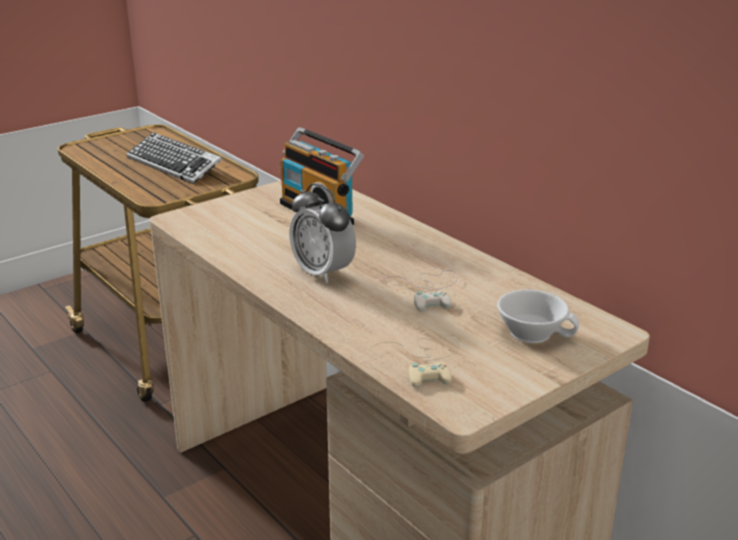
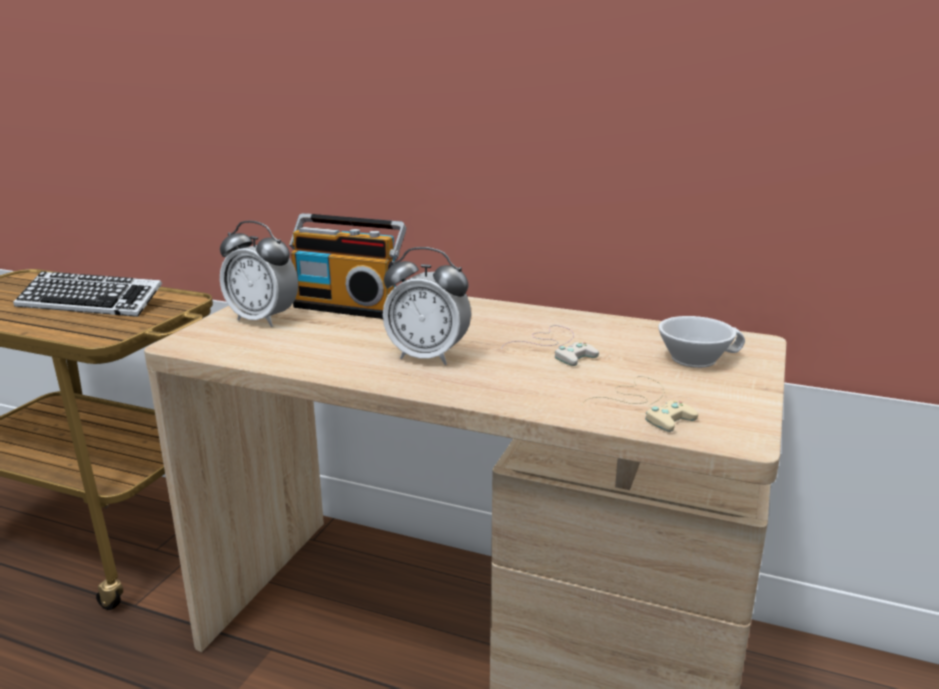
camera: 30 degrees left, 5 degrees down
none -> alarm clock [220,221,298,327]

